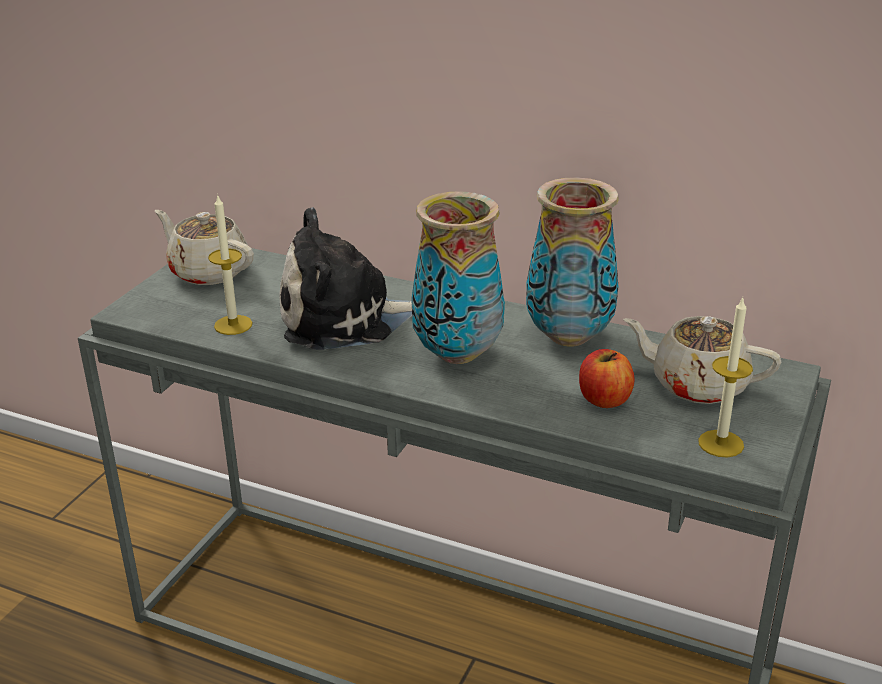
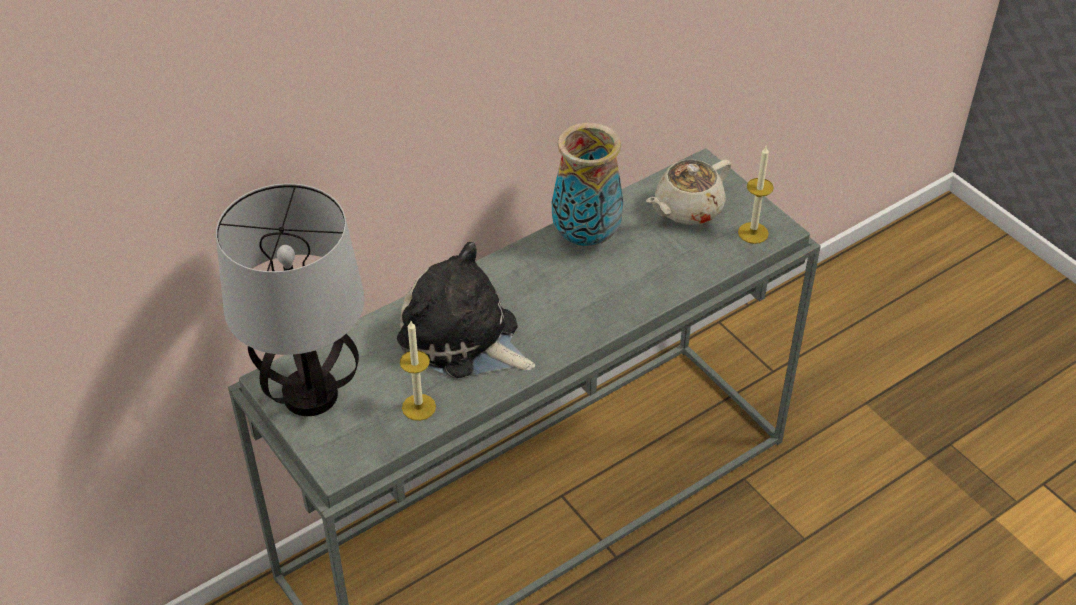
camera: 60 degrees left, 15 degrees up
beige teapot [155,210,254,285] -> table lamp [216,184,365,416]
plush toy [279,207,412,350] -> plush toy turned 105 degrees clockwise [397,242,535,378]
vase [412,191,505,364] -> none
apple [579,349,634,408] -> none

